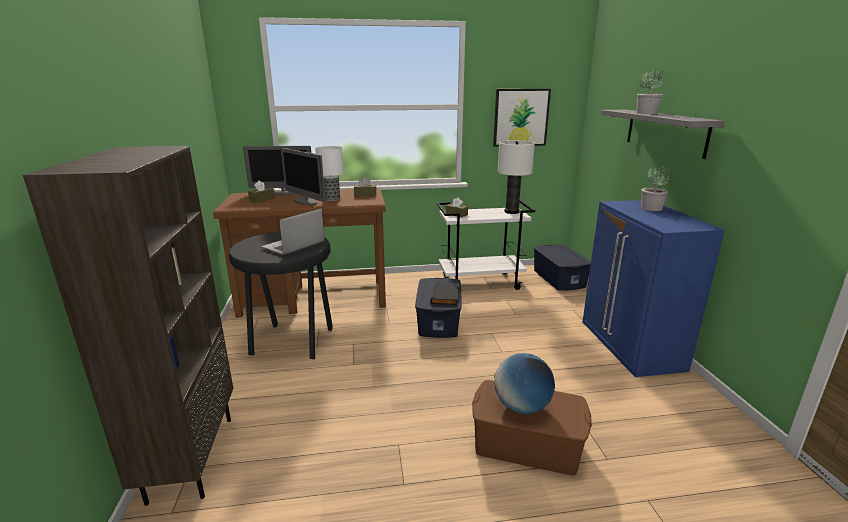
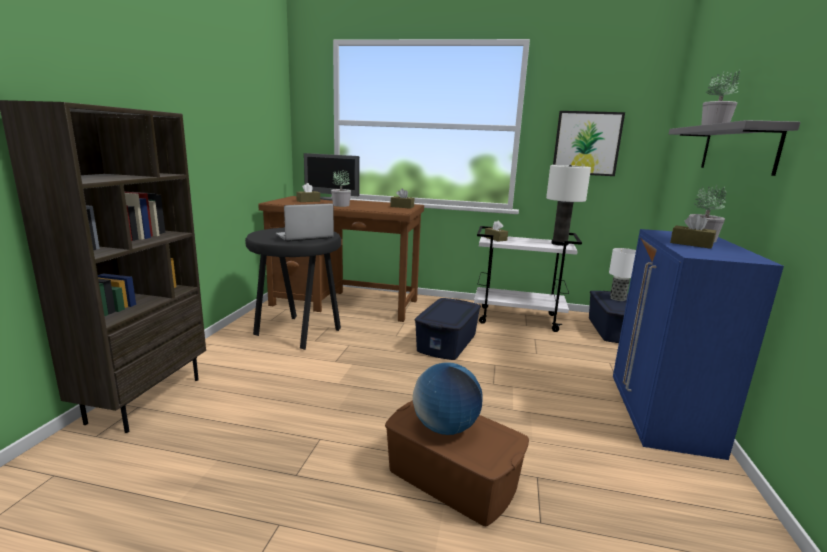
camera: 20 degrees right, 5 degrees down
monitor [280,148,325,205] -> potted plant [331,171,351,207]
table lamp [315,146,344,201] -> table lamp moved to [609,248,636,301]
black book [430,282,459,305] -> none
none -> brown tissue box [670,214,716,249]

